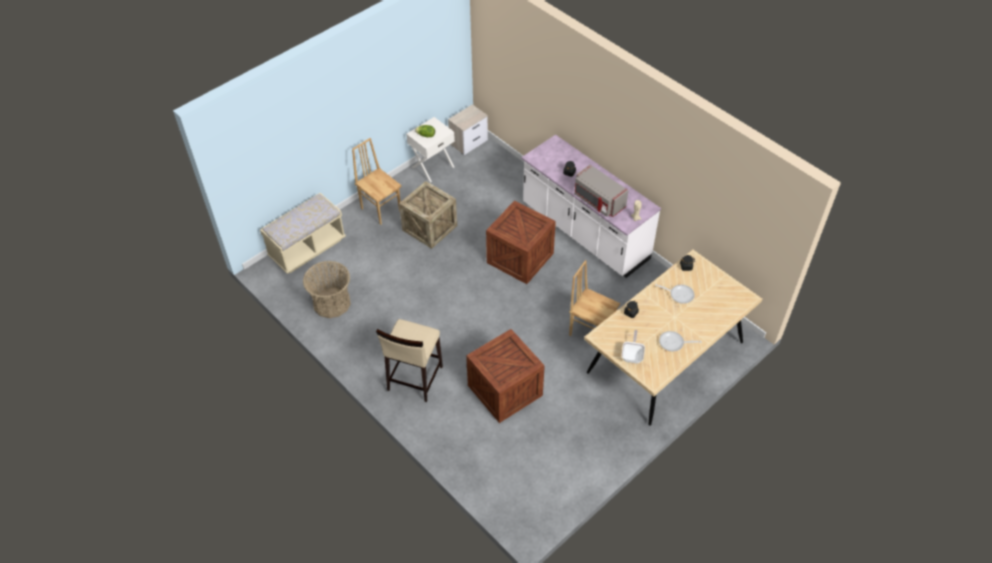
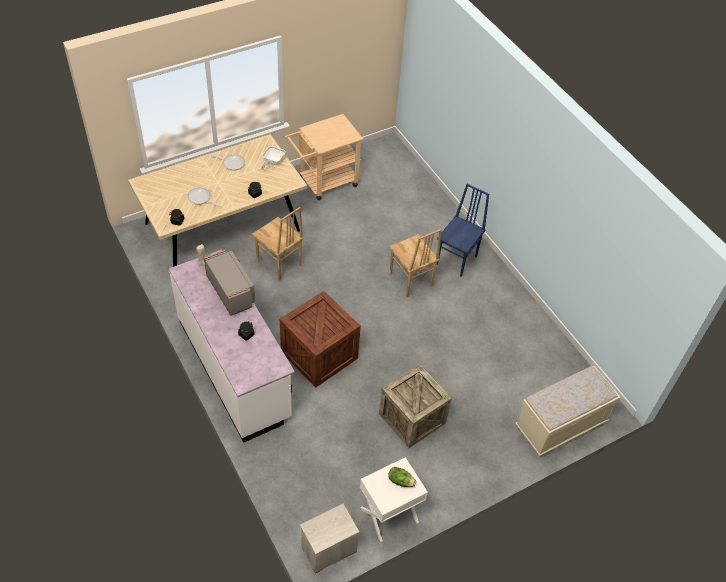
camera: 170 degrees left, 0 degrees up
basket [303,261,351,318] -> none
brown chair [352,138,402,225] -> brown chair moved to [389,229,442,297]
beige stool [376,319,443,402] -> blue chair [437,184,489,277]
crate [466,329,545,423] -> none
none -> beige cart [285,114,364,200]

